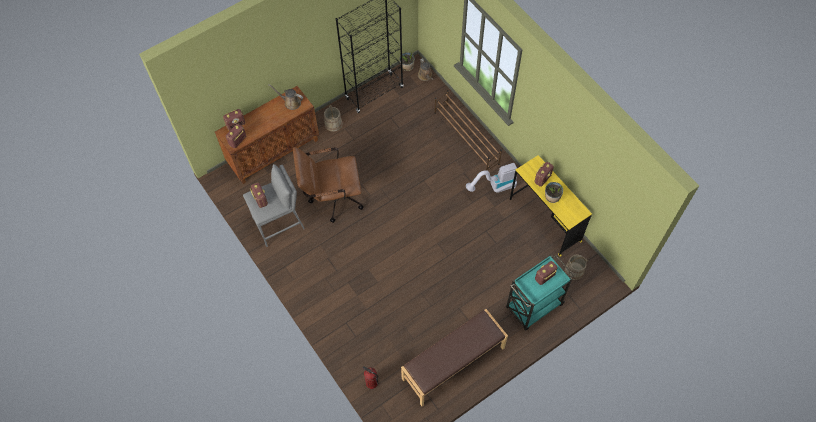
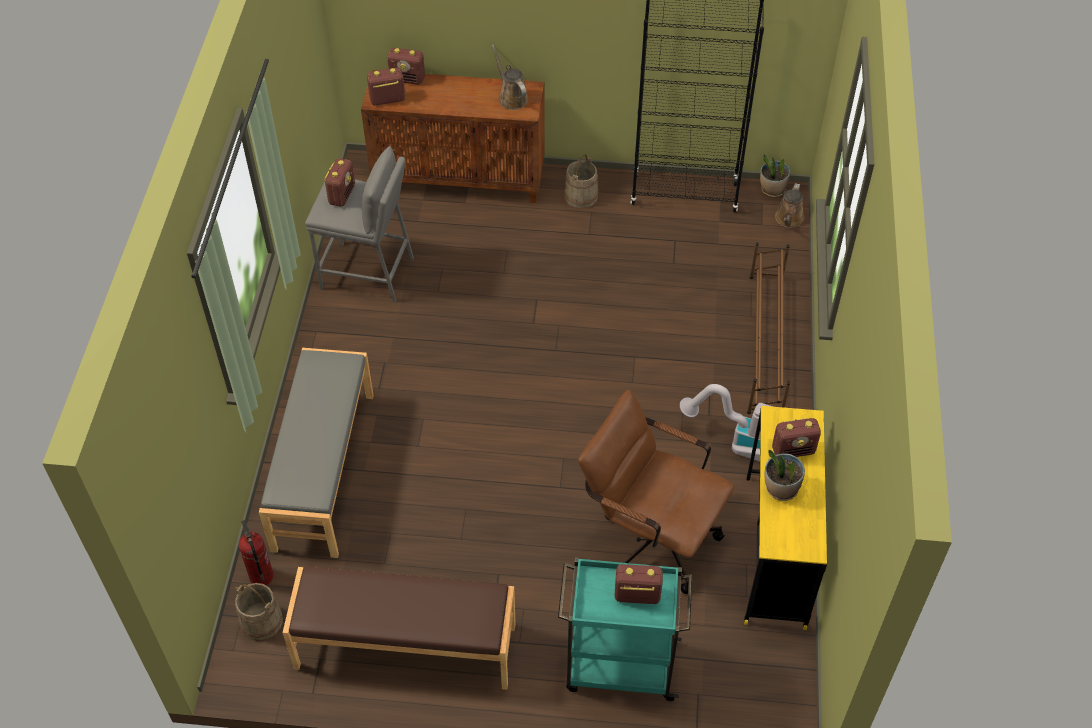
camera: 40 degrees right, 10 degrees down
brown office chair [293,147,364,223] -> brown office chair moved to [578,390,735,594]
beige bucket [565,254,588,280] -> beige bucket moved to [235,583,283,641]
none -> grey bench [259,348,374,558]

